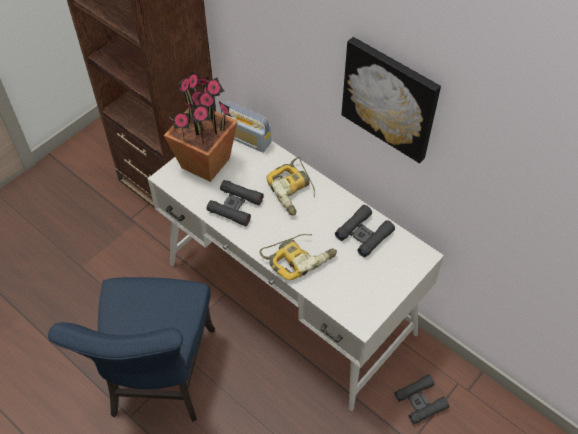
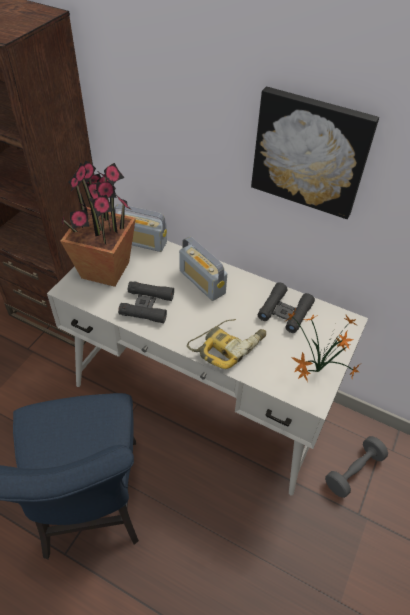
camera: 15 degrees left, 5 degrees down
power drill [266,157,315,215] -> radio [179,236,227,301]
black binoculars [395,374,449,425] -> grey dumbbell [325,436,388,498]
none -> potted plant [286,308,360,382]

